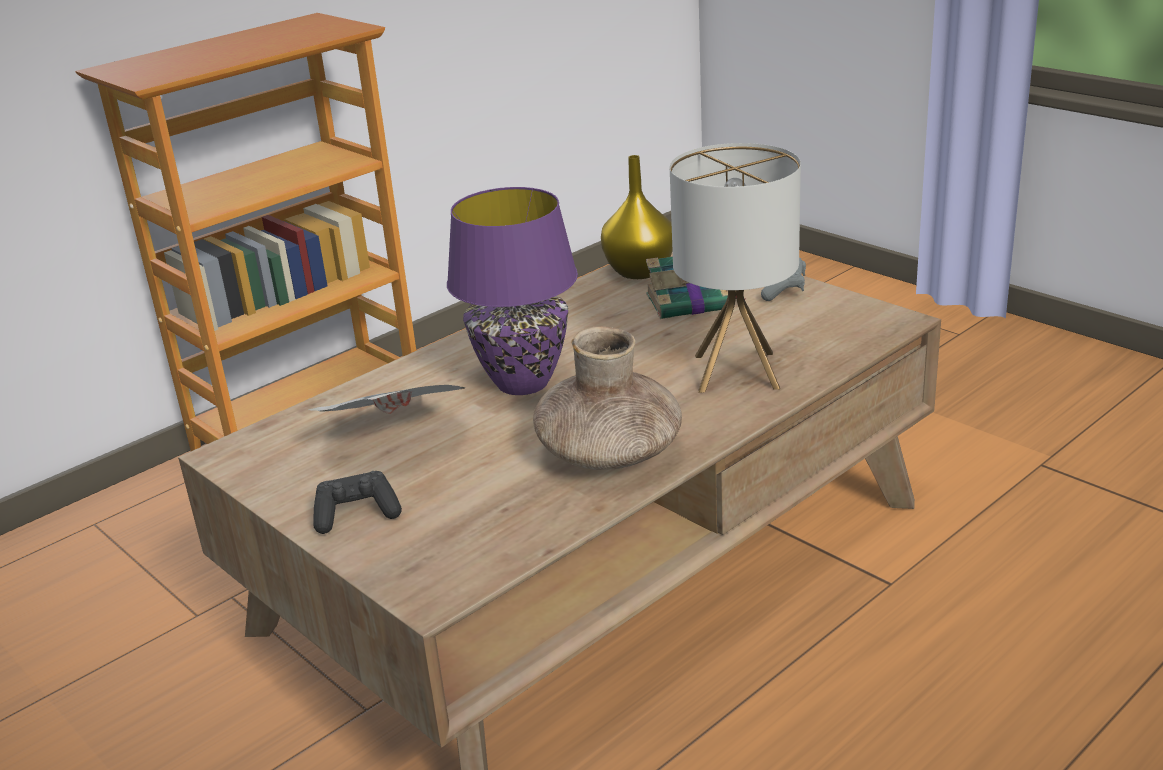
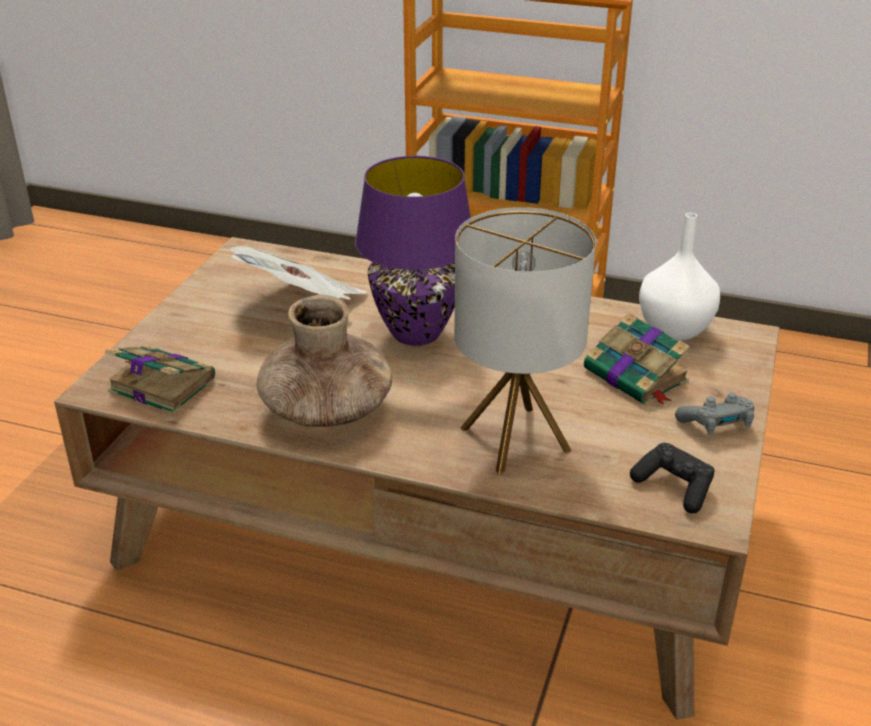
camera: 60 degrees right, 5 degrees up
black game controller [313,471,402,534] -> black game controller moved to [630,443,714,513]
yellow vase [601,155,672,279] -> white vase [639,213,720,341]
none -> book [105,345,215,414]

